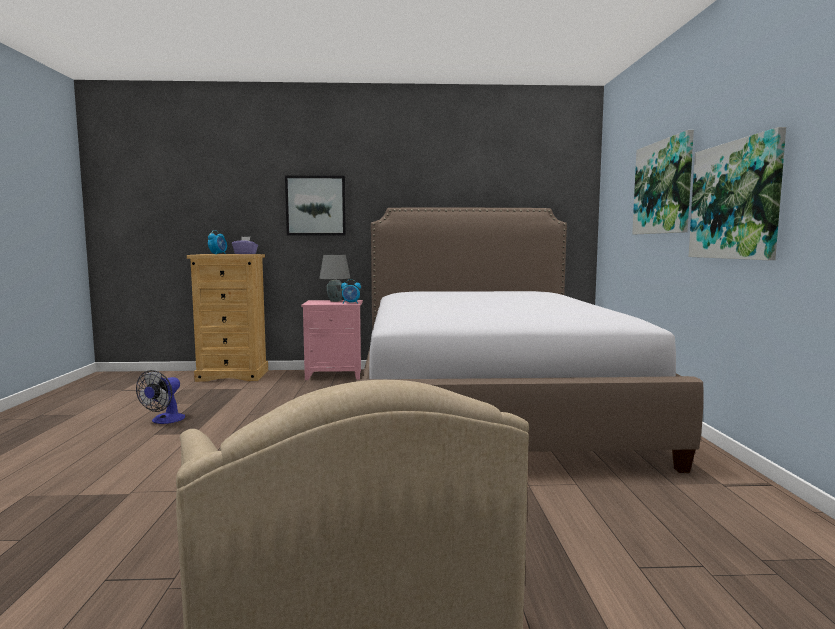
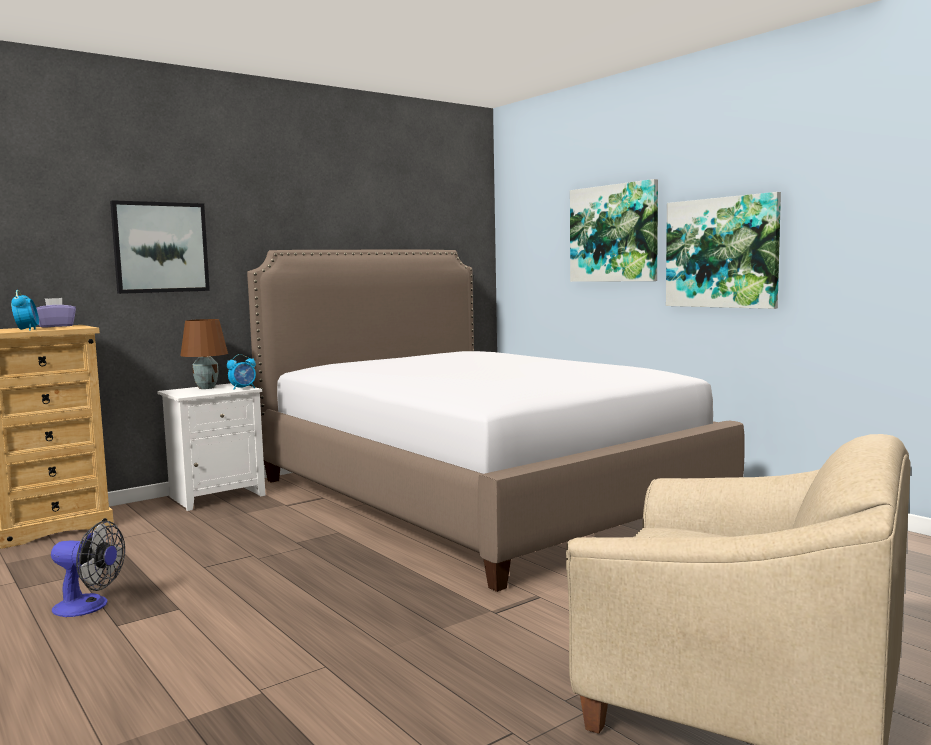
camera: 35 degrees left, 0 degrees up
fan [136,370,185,424] -> fan turned 60 degrees counterclockwise [51,520,125,617]
pink nightstand [301,300,363,380] -> white nightstand [157,383,265,511]
grey table lamp [319,255,350,302] -> brown table lamp [180,319,228,389]

